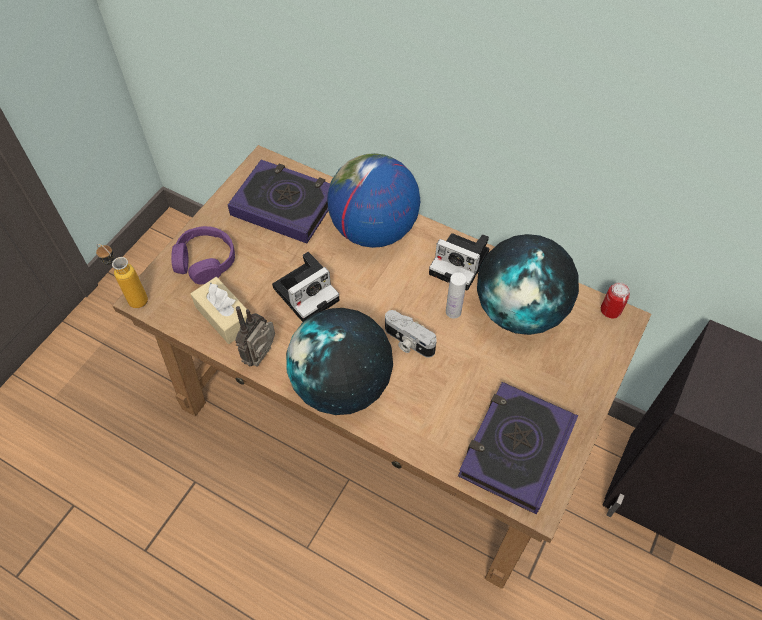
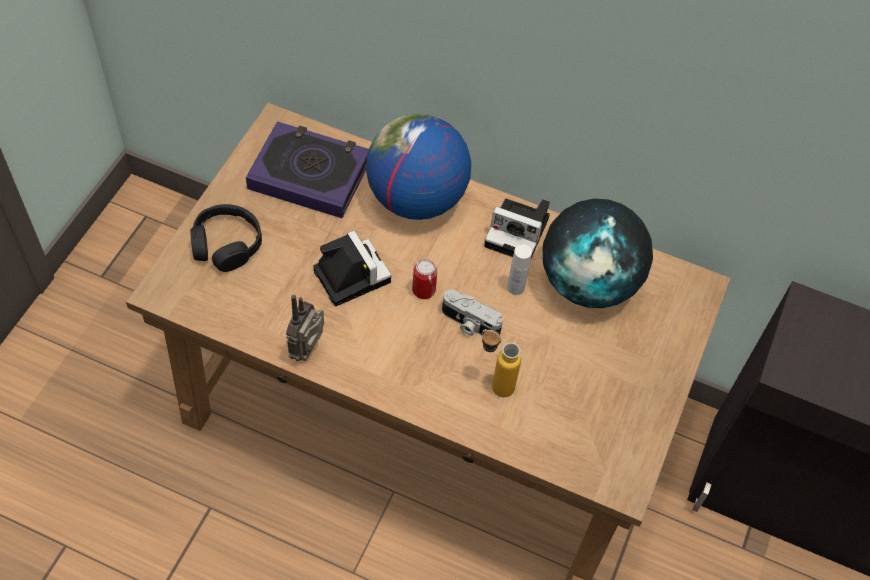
camera: 10 degrees left, 0 degrees up
bottle [96,244,148,308] -> bottle moved to [482,330,521,397]
purple headphones [171,226,235,284] -> black headphones [190,204,262,272]
beige tissue box [191,277,251,344] -> none
camera [272,252,339,322] -> camera turned 75 degrees counterclockwise [313,230,391,306]
globe [286,308,393,415] -> none
book [458,382,578,514] -> none
can [601,282,630,318] -> can moved to [412,259,437,299]

